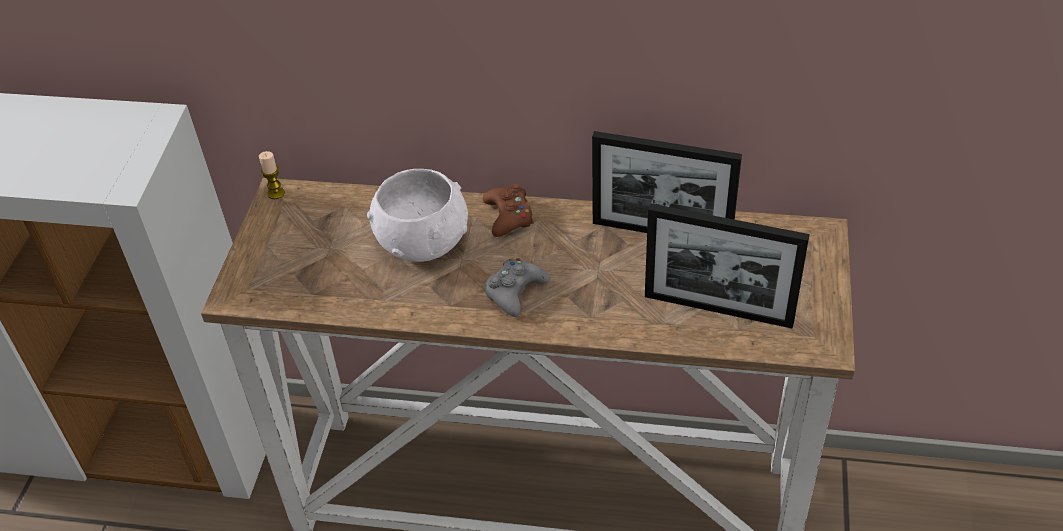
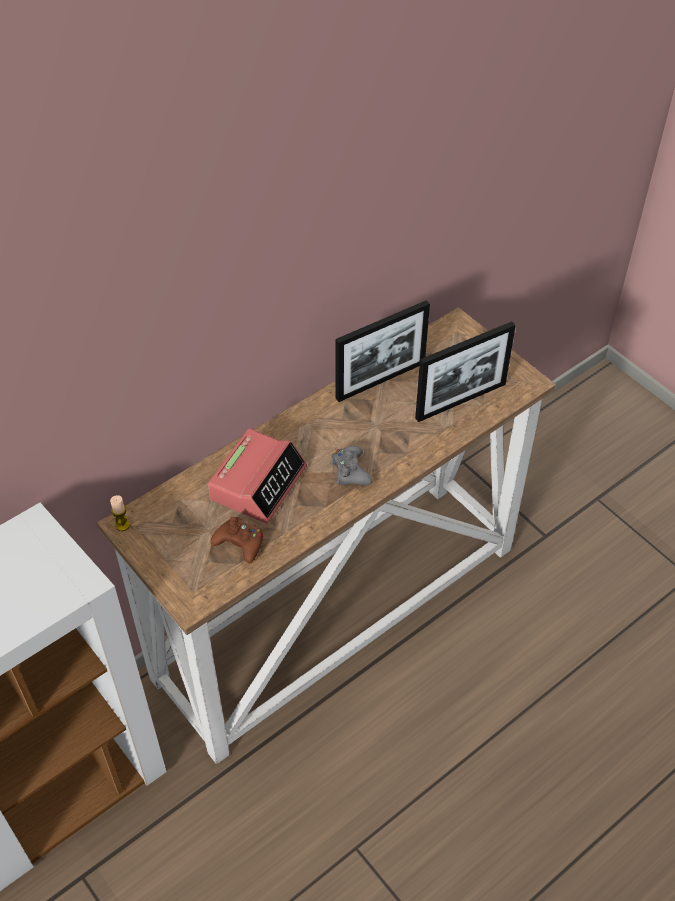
camera: 50 degrees left, 5 degrees up
white bowl [367,169,468,262] -> alarm clock [208,428,307,523]
brown game controller [483,183,534,237] -> brown game controller moved to [210,516,263,563]

